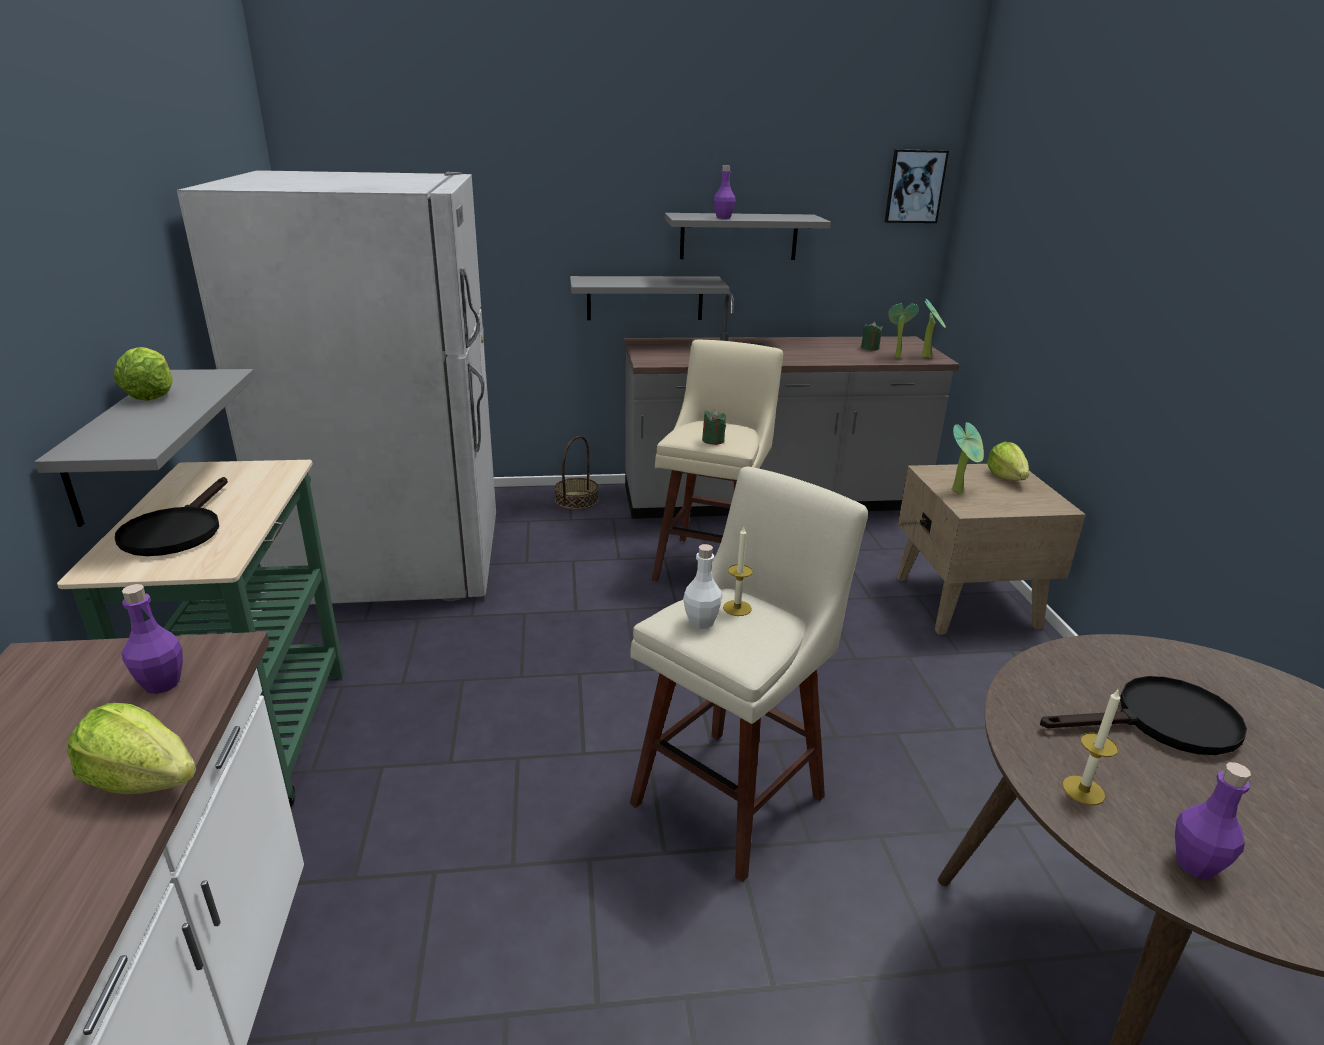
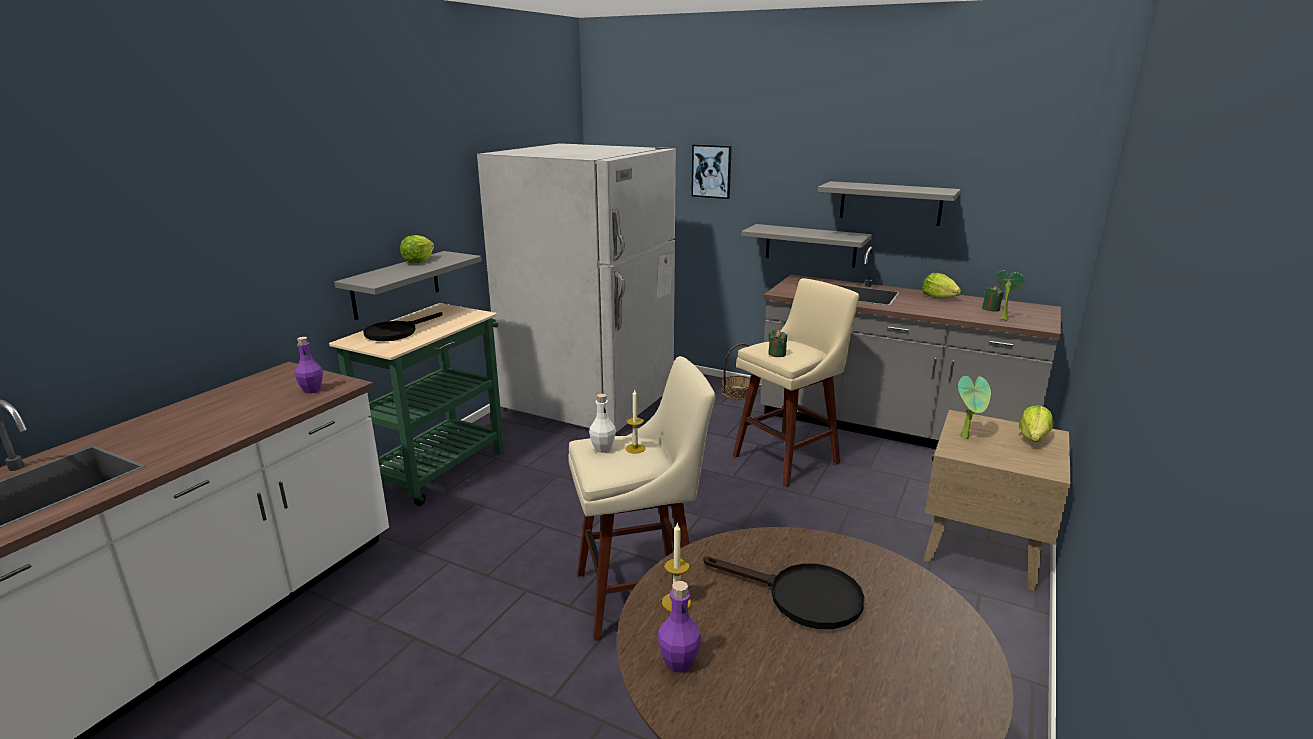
camera: 35 degrees right, 5 degrees down
lettuce [67,703,196,794] -> lettuce moved to [922,273,961,299]
purple bottle [713,165,736,219] -> none
picture [884,149,949,223] -> picture moved to [691,144,732,199]
potted plant [922,299,946,358] -> none

